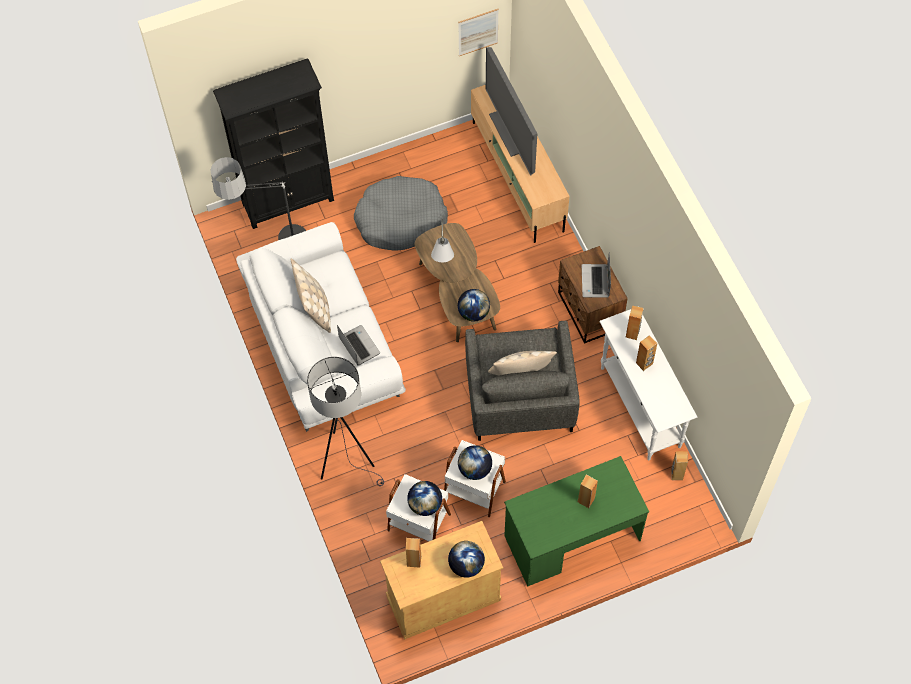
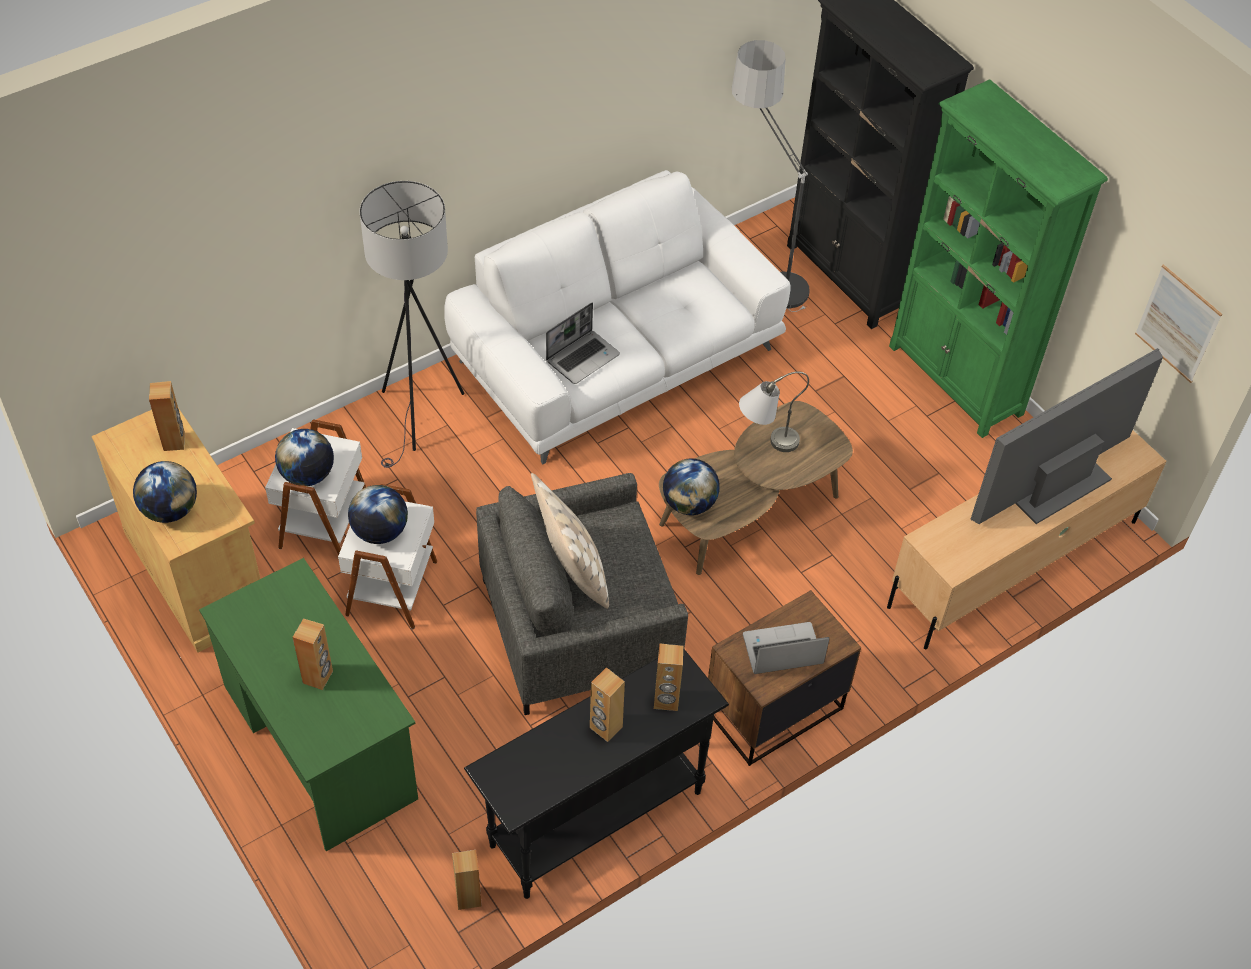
camera: 75 degrees right, 10 degrees down
beige pillow [290,259,331,333] -> none
grey dog bed [354,176,448,251] -> none
white console table [599,309,697,460] -> black console table [464,648,729,899]
none -> green bookcase [889,80,1108,438]

